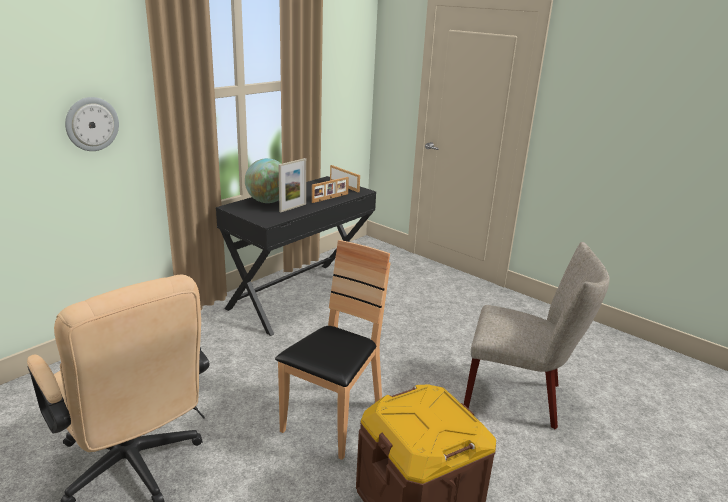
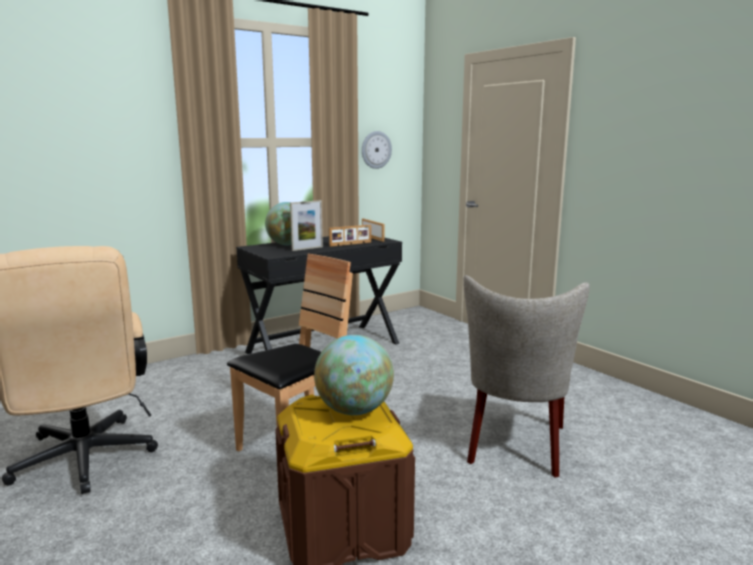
camera: 15 degrees right, 10 degrees down
wall clock [65,97,119,151] -> wall clock moved to [362,131,392,169]
beige chair [464,242,610,429] -> beige chair turned 75 degrees clockwise [463,275,590,478]
none -> globe [314,335,394,415]

